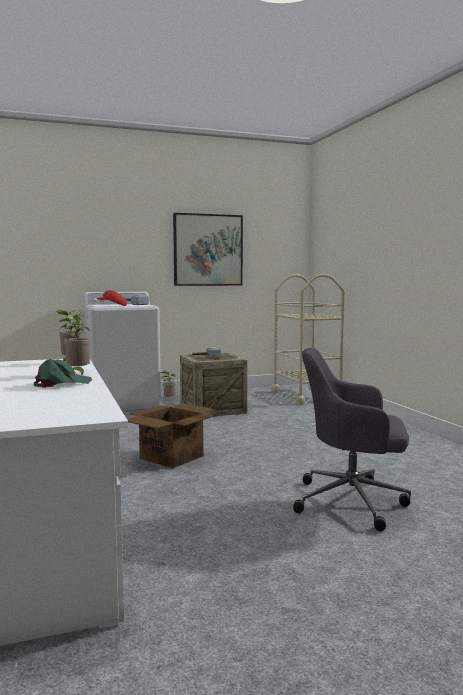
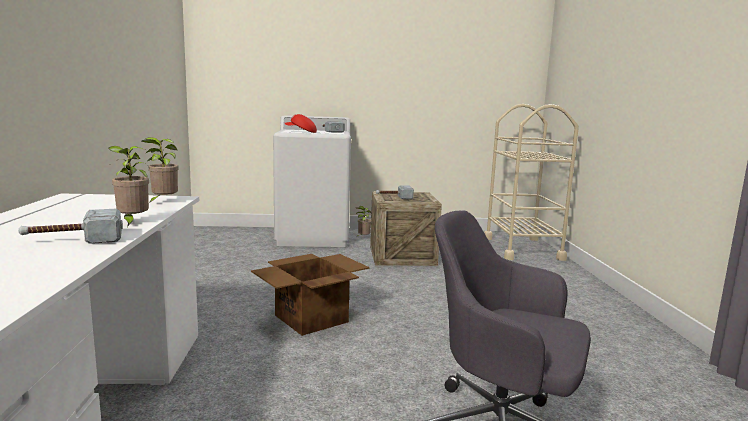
camera: 15 degrees right, 5 degrees up
green cap [34,359,92,388] -> hammer [18,208,123,244]
picture [173,213,243,286] -> none

